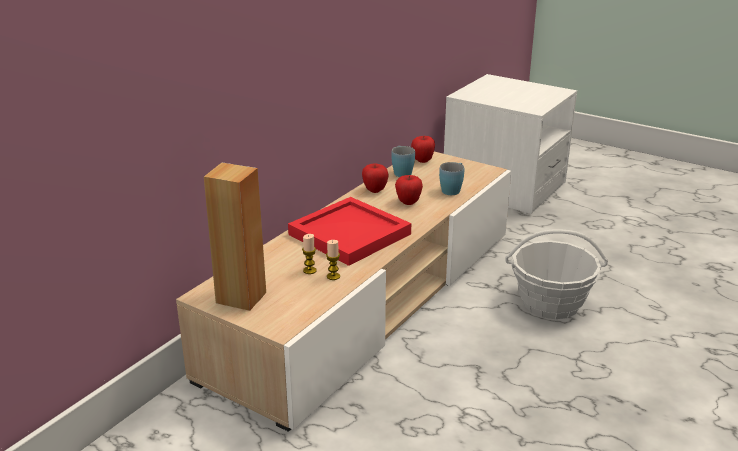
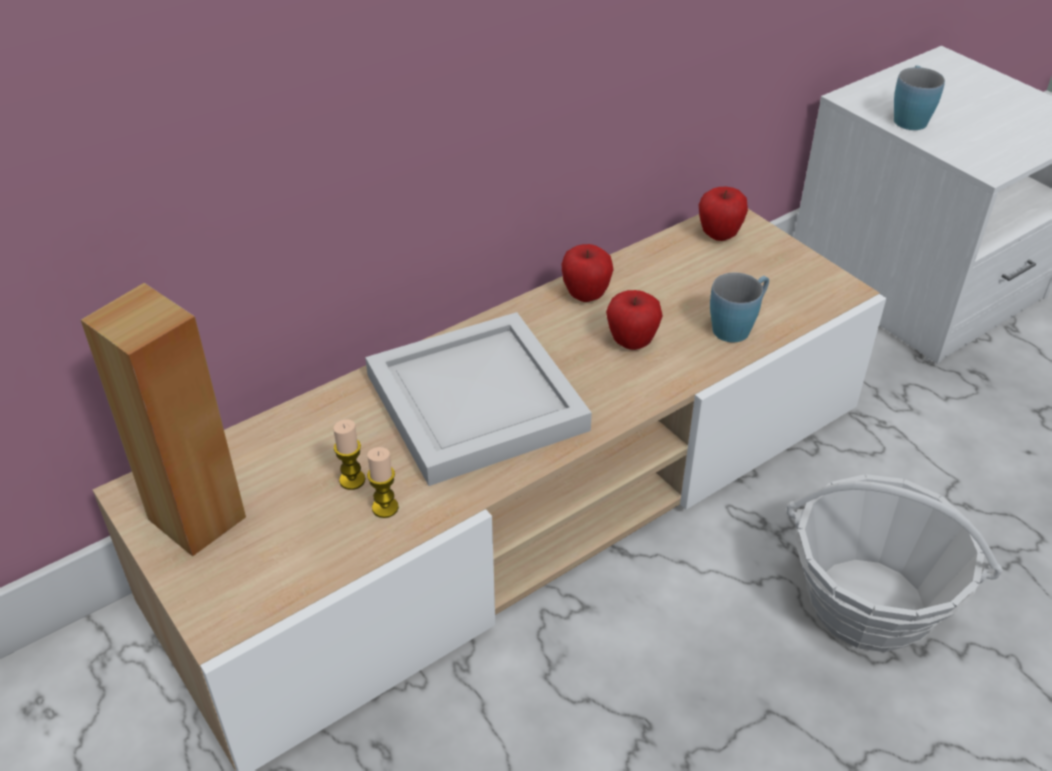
camera: 20 degrees right, 15 degrees up
red tray [288,197,411,266] -> white tray [365,312,592,486]
blue mug [392,146,415,177] -> blue mug moved to [894,66,945,130]

